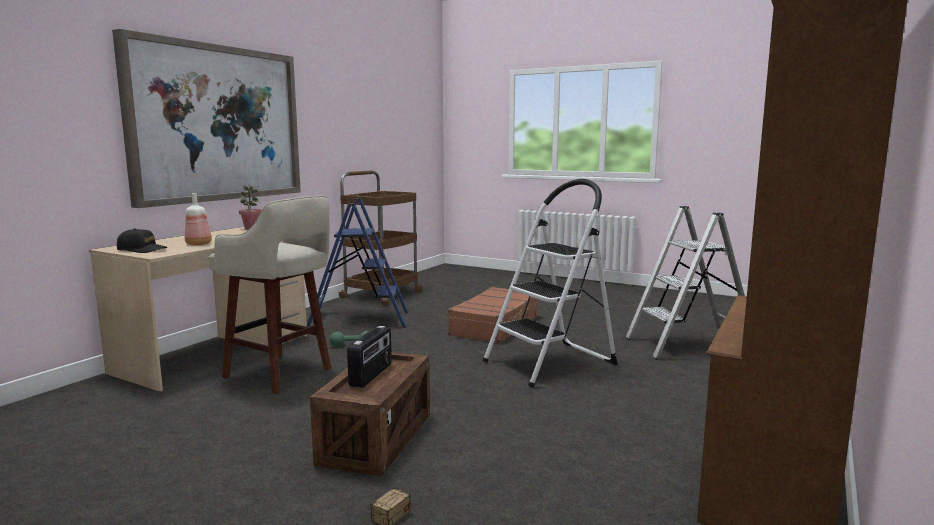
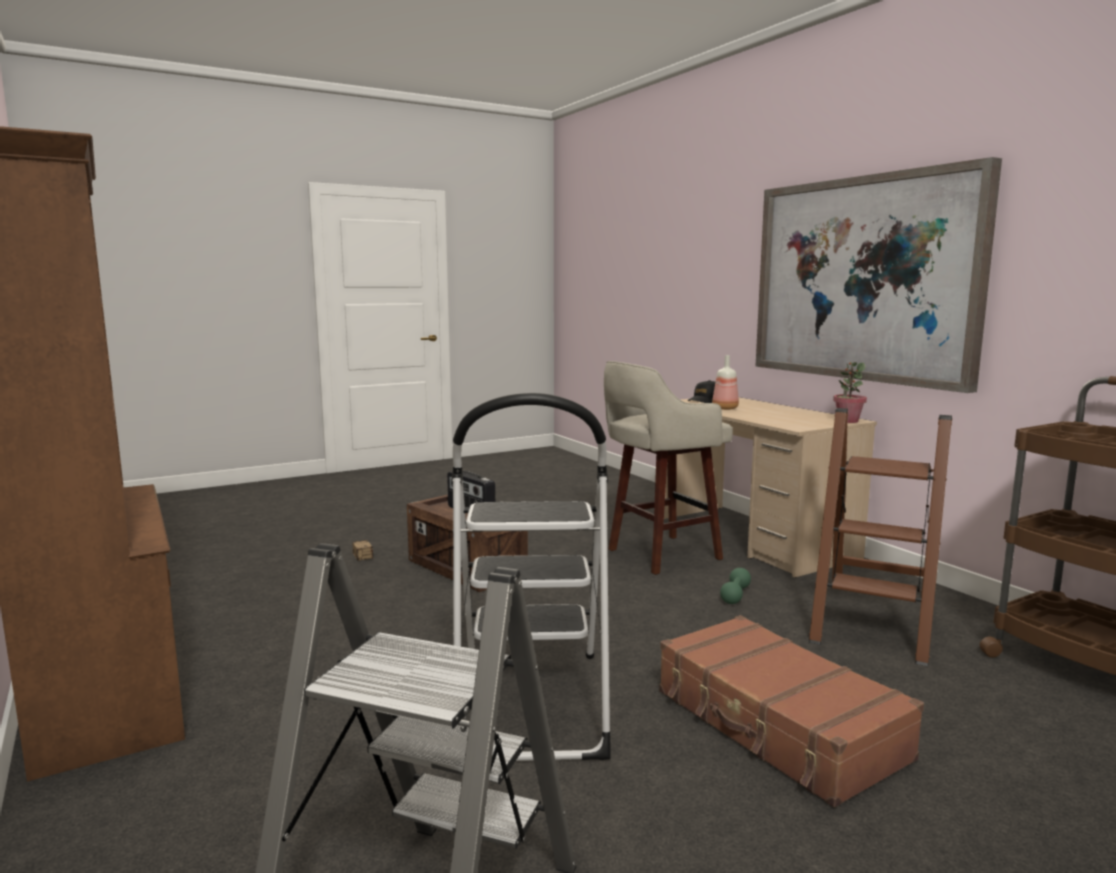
camera: 120 degrees right, 0 degrees up
blue step ladder [307,198,409,328] -> brown step ladder [809,408,952,666]

